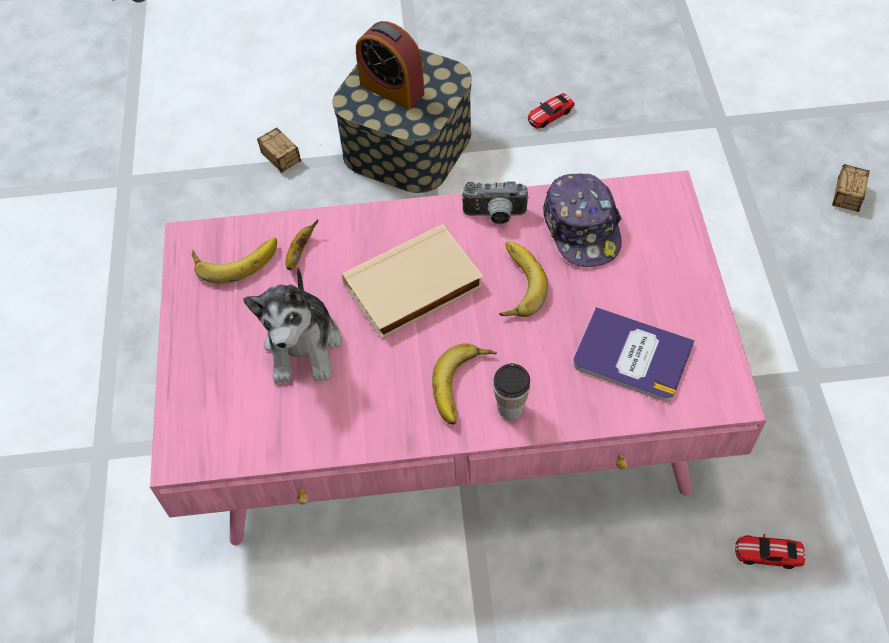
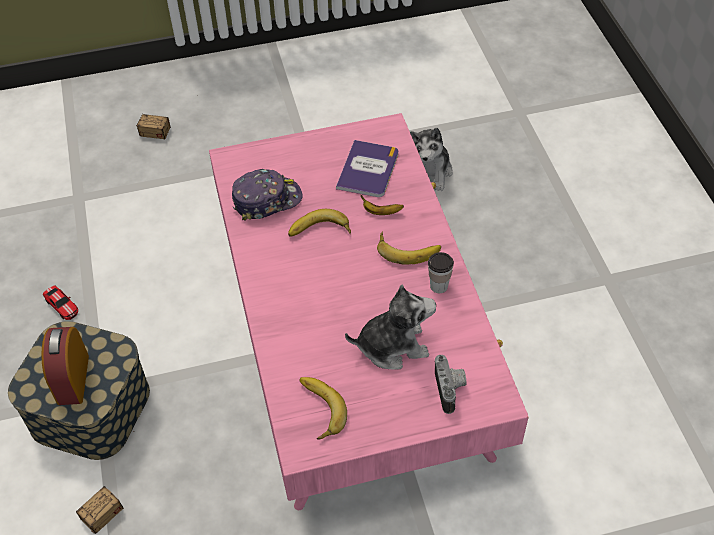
camera: 100 degrees left, 5 degrees down
banana [285,219,318,270] -> banana moved to [360,194,404,215]
beige book [342,224,484,339] -> none
alarm clock [356,21,425,109] -> alarm clock turned 150 degrees clockwise [41,327,89,405]
camera [462,182,529,225] -> camera moved to [435,355,467,414]
cup [493,363,530,420] -> cup moved to [428,252,454,293]
toy car [735,534,805,569] -> plush toy [410,128,453,191]

